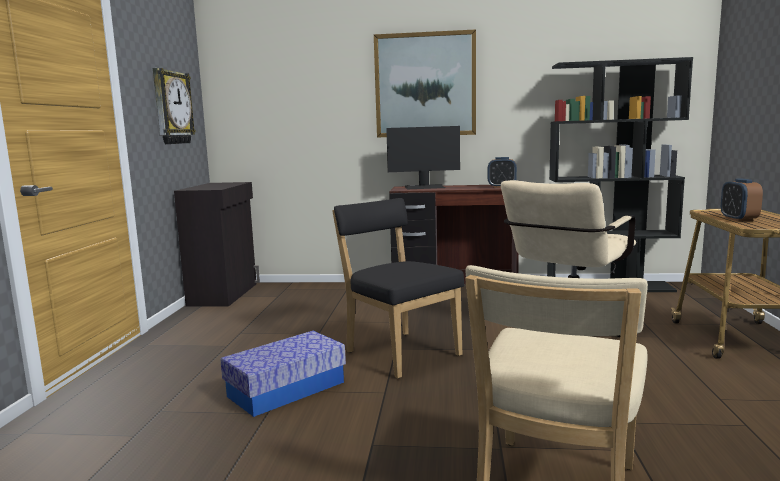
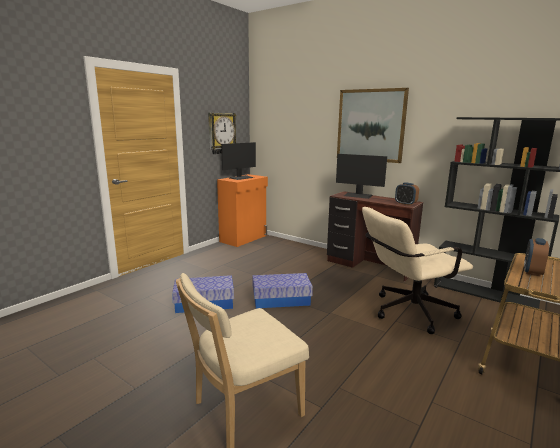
camera: 30 degrees right, 5 degrees up
black cabinet [174,182,260,307] -> orange cabinet [217,174,268,247]
black chair [332,198,464,379] -> storage box [252,273,313,308]
none -> monitor [221,142,256,180]

